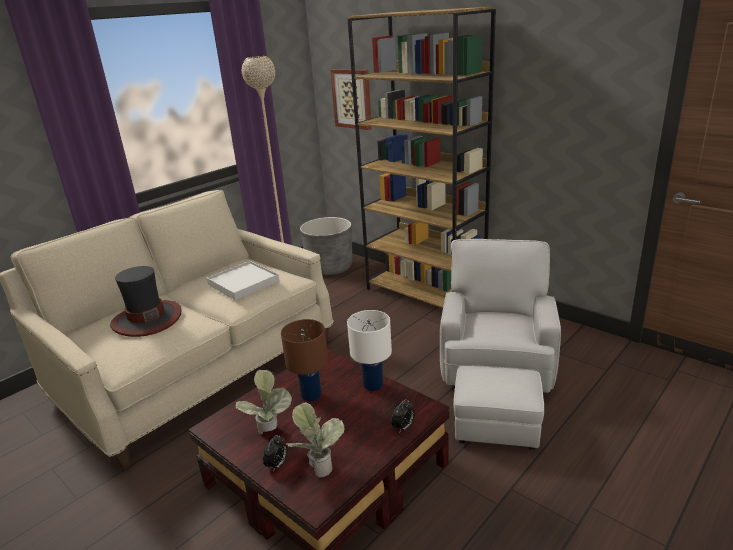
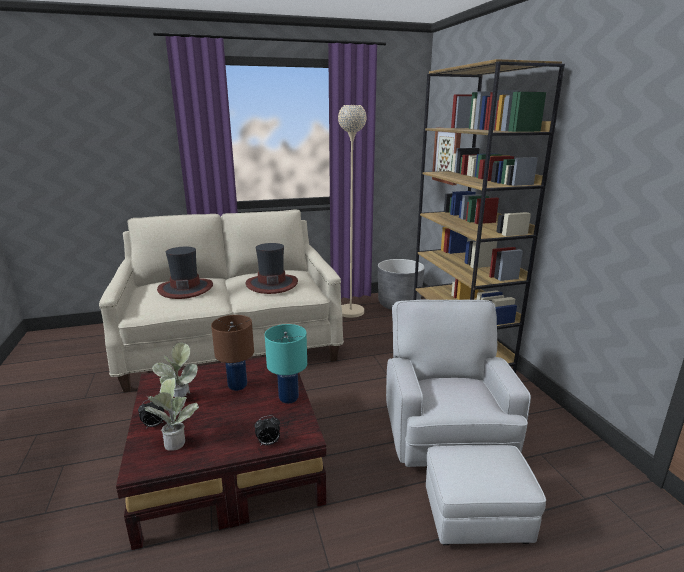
camera: 30 degrees right, 5 degrees down
white tray [207,261,279,300] -> hat [245,243,298,294]
white table lamp [347,310,392,391] -> turquoise table lamp [265,324,307,404]
white armchair [440,239,561,450] -> white armchair turned 45 degrees counterclockwise [386,300,546,545]

